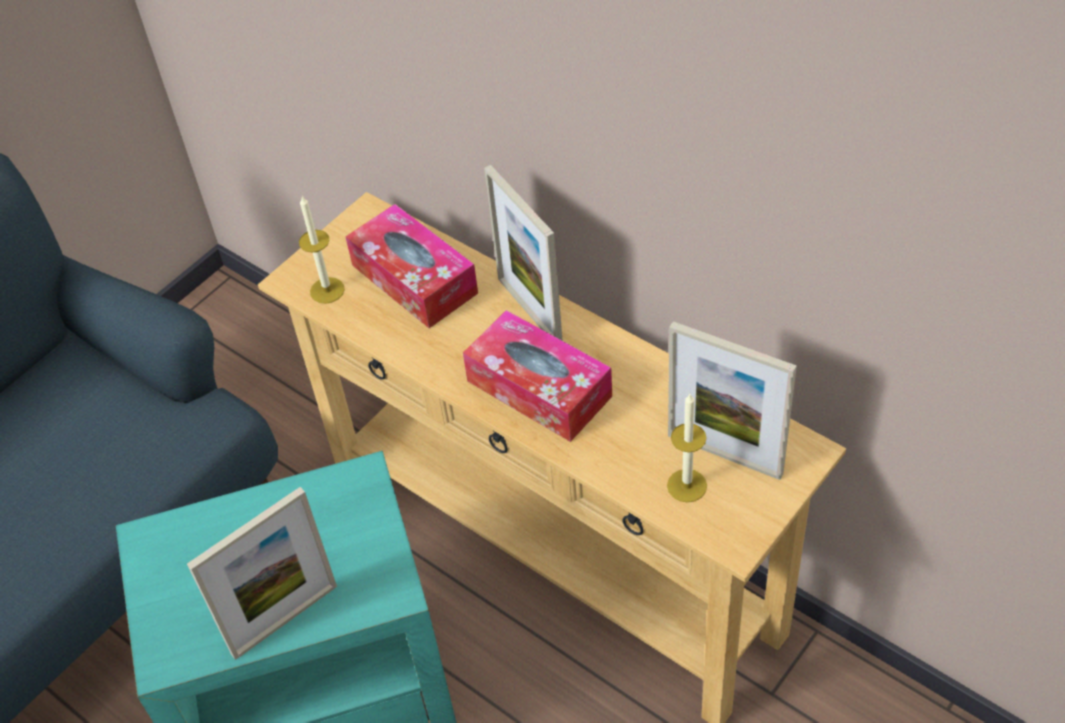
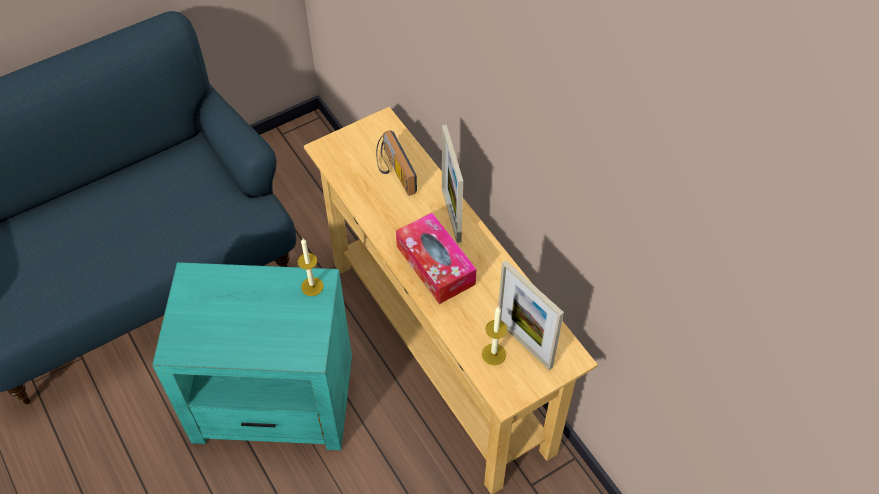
camera: 15 degrees right, 5 degrees up
picture frame [187,487,337,660] -> none
candle [299,196,345,304] -> candle moved to [297,239,324,296]
tissue box [345,204,478,328] -> radio [376,130,417,196]

